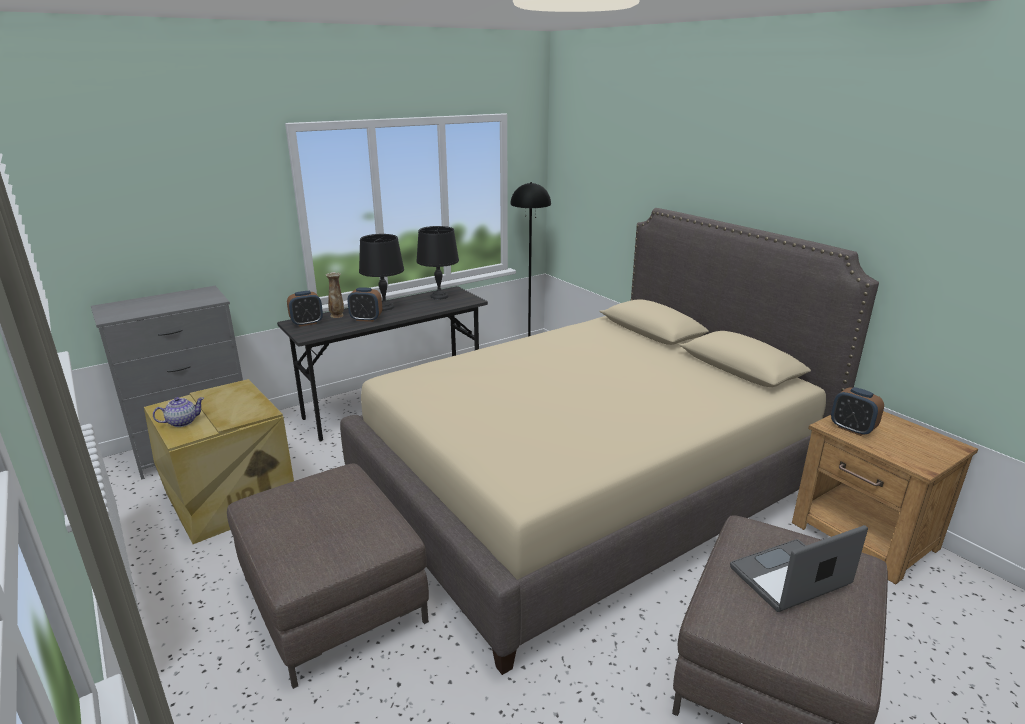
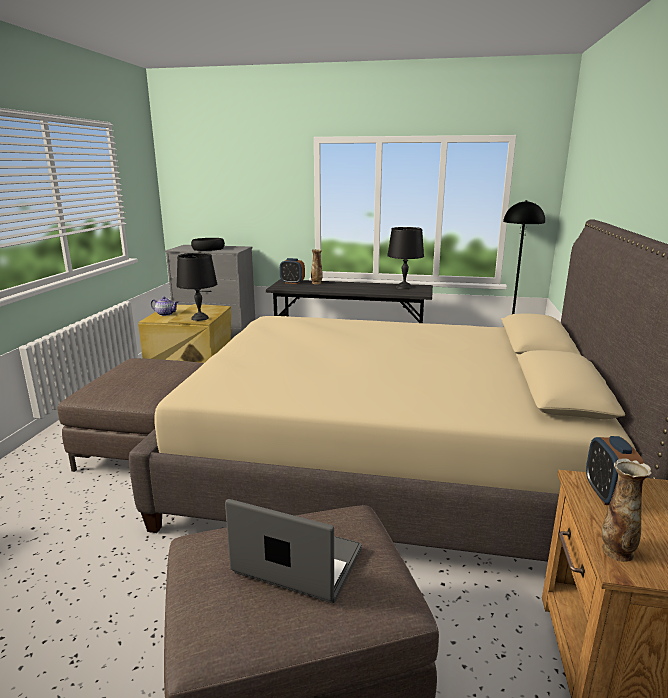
camera: 45 degrees right, 5 degrees down
alarm clock [347,288,382,322] -> none
black table lamp [359,234,404,311] -> black table lamp moved to [176,253,217,321]
none -> black bowl [191,238,225,251]
none -> vase [602,458,652,562]

